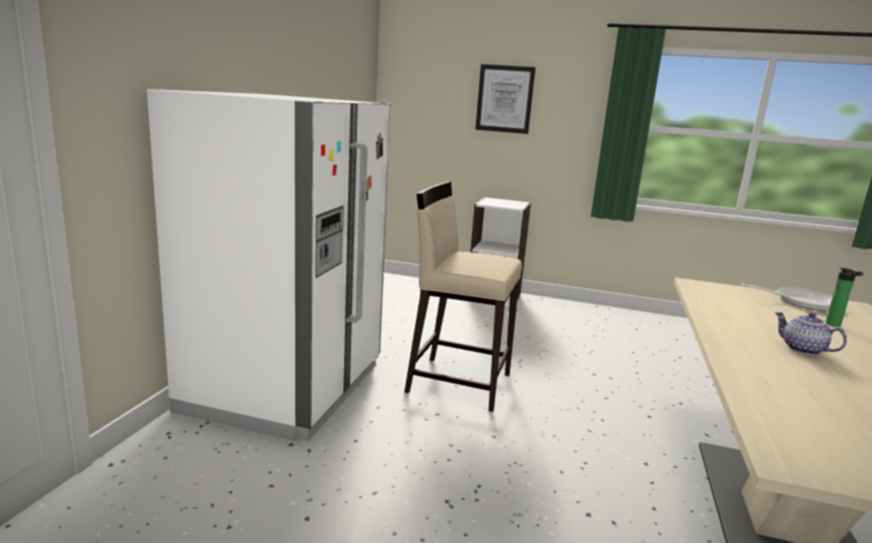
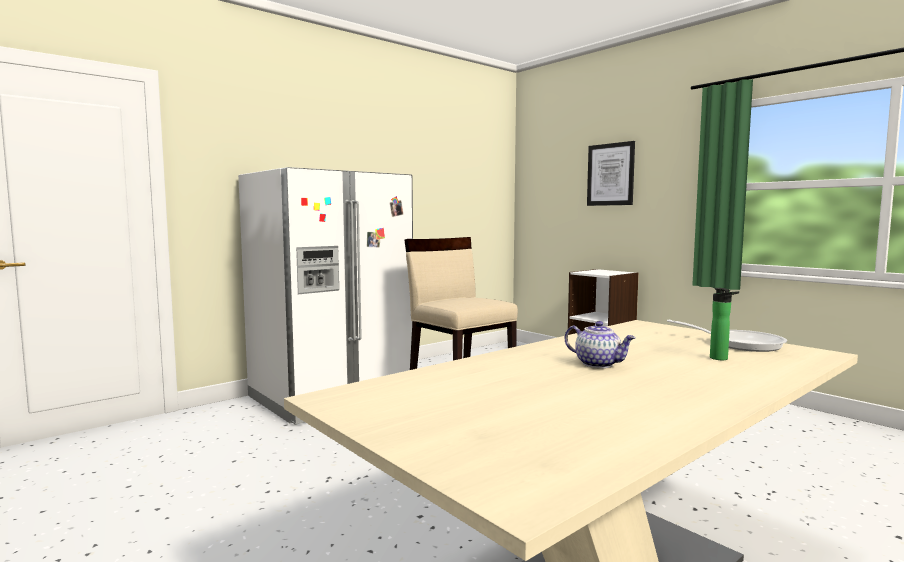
camera: 35 degrees right, 10 degrees down
teapot [775,312,847,355] -> teapot turned 135 degrees clockwise [565,321,636,368]

